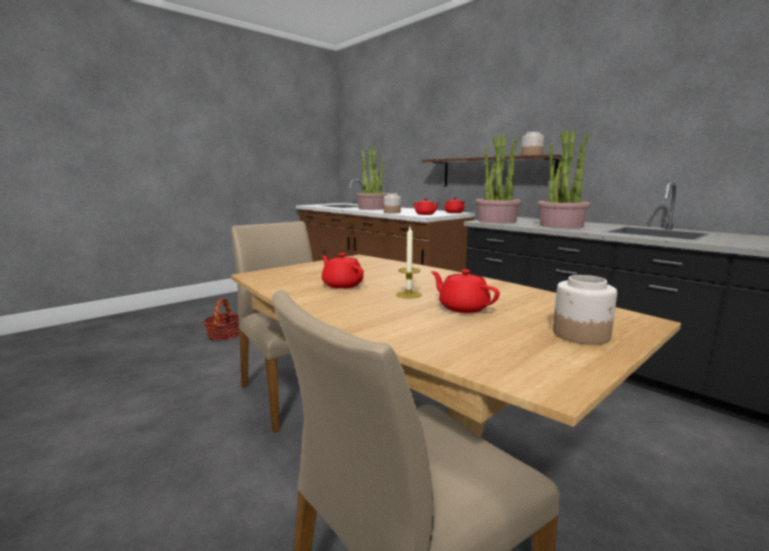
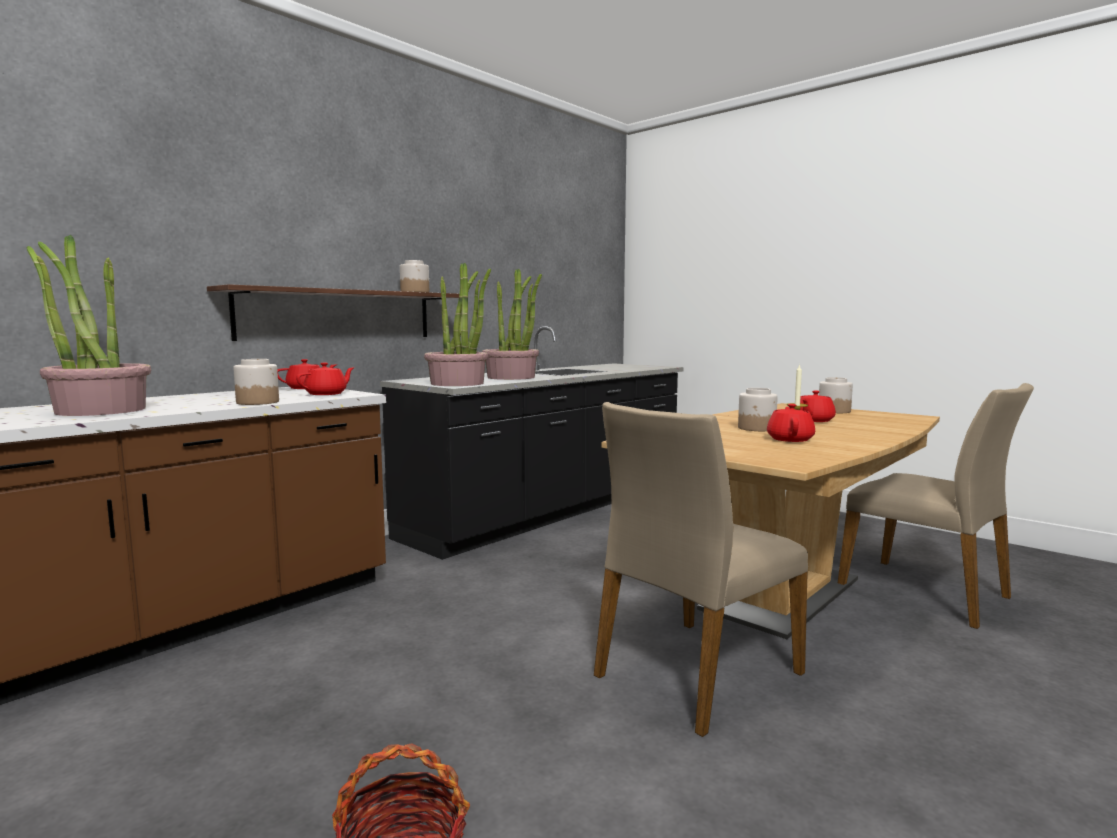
camera: 95 degrees left, 5 degrees down
red teapot [322,253,364,289] -> red teapot turned 150 degrees clockwise [767,404,815,442]
none -> jar [738,388,778,431]

